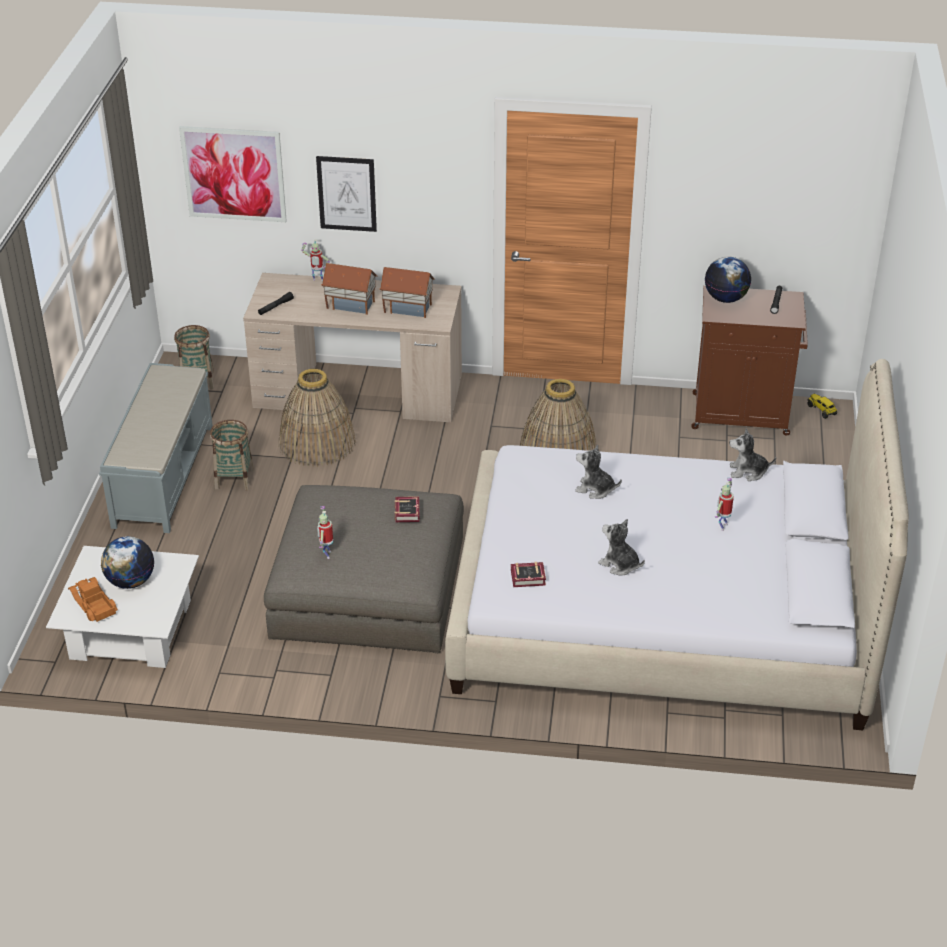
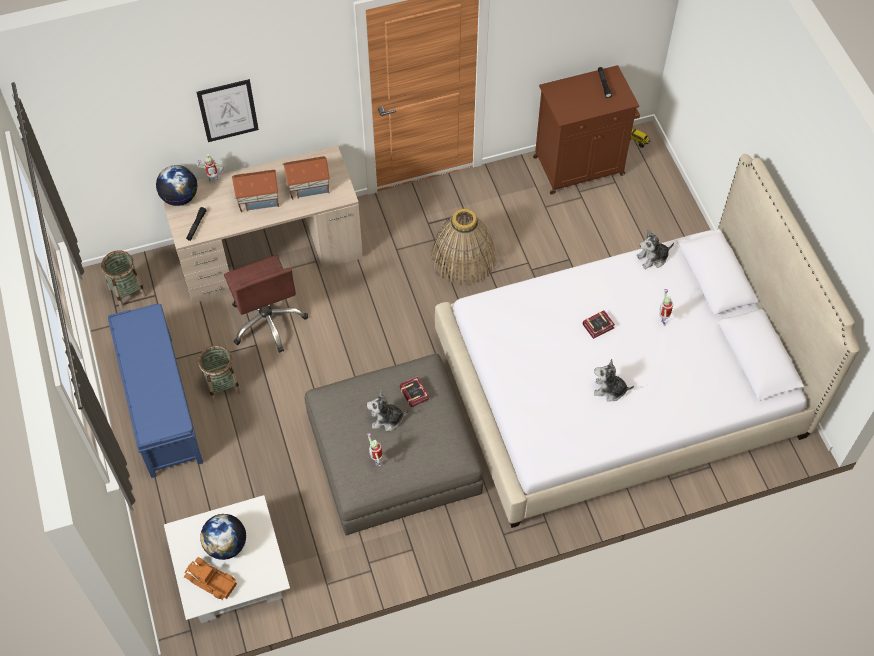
camera: 25 degrees left, 20 degrees up
grey bench [99,363,213,533] -> blue bench [108,304,203,478]
picture [179,126,287,222] -> none
basket [279,369,356,467] -> brown office chair [224,255,308,353]
book [511,562,546,587] -> book moved to [583,310,615,339]
plush toy [575,445,622,499] -> plush toy moved to [367,390,409,431]
globe [705,257,751,303] -> globe moved to [156,165,197,206]

